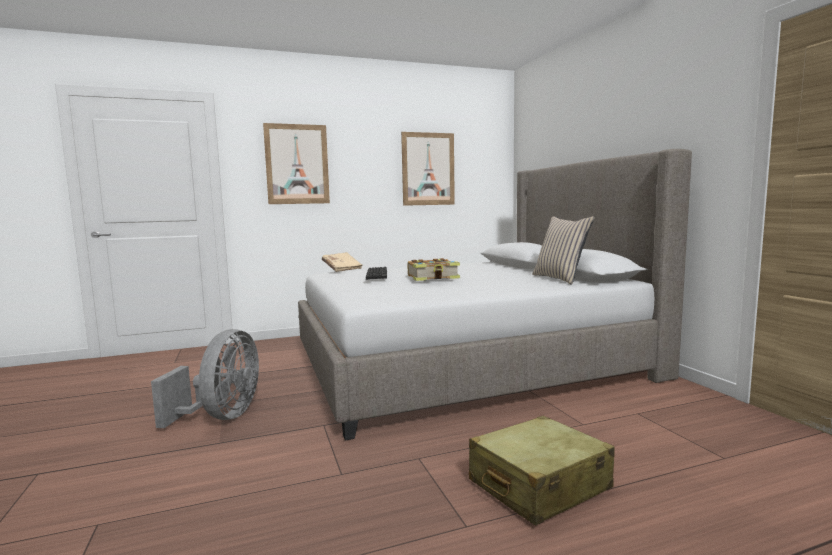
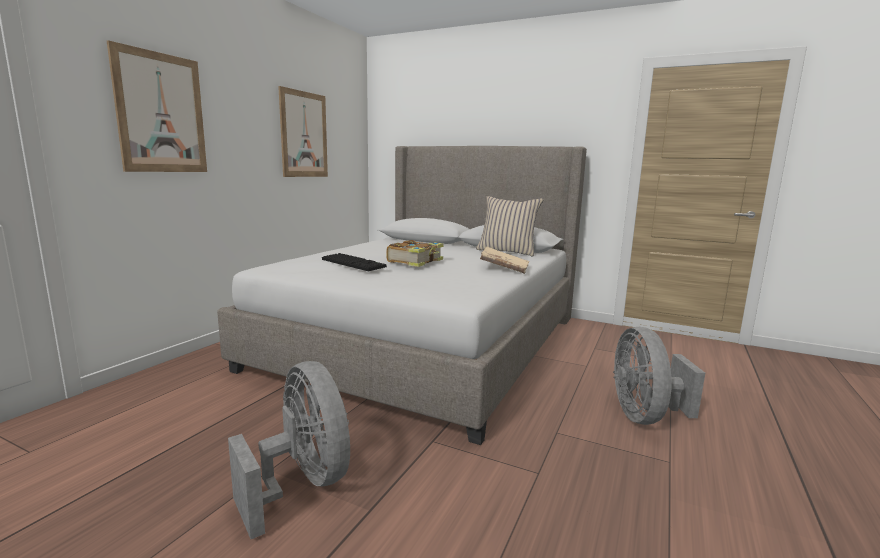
camera: 45 degrees left, 5 degrees up
beige book [322,252,363,272] -> beige book moved to [480,246,529,274]
beige suitcase [469,416,615,526] -> grey fan [613,327,705,425]

